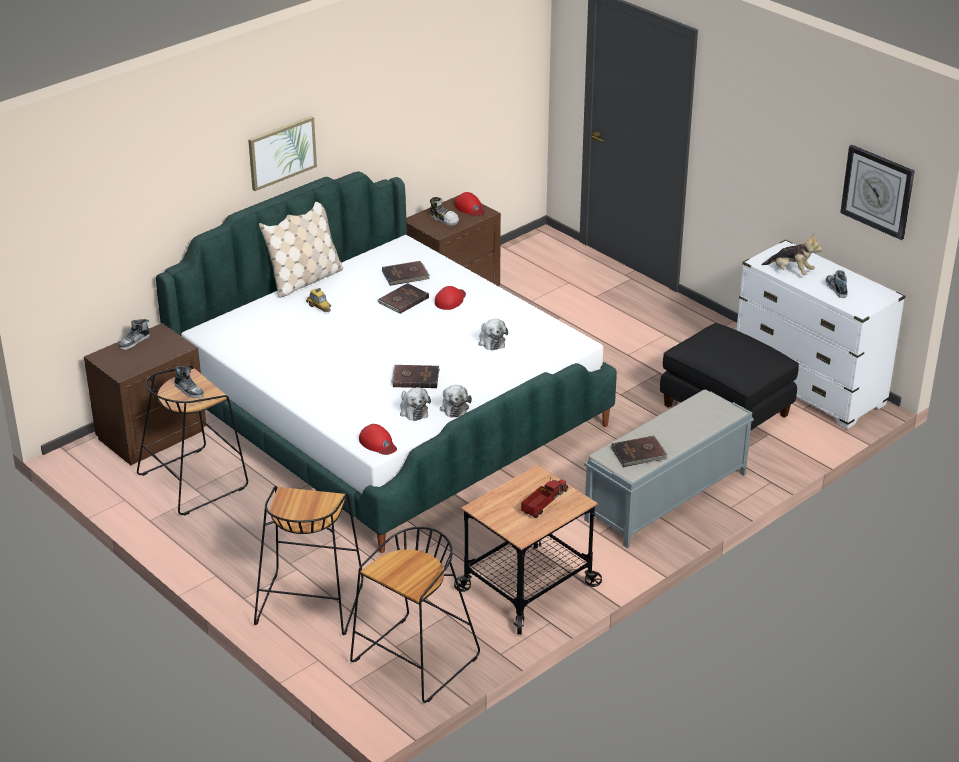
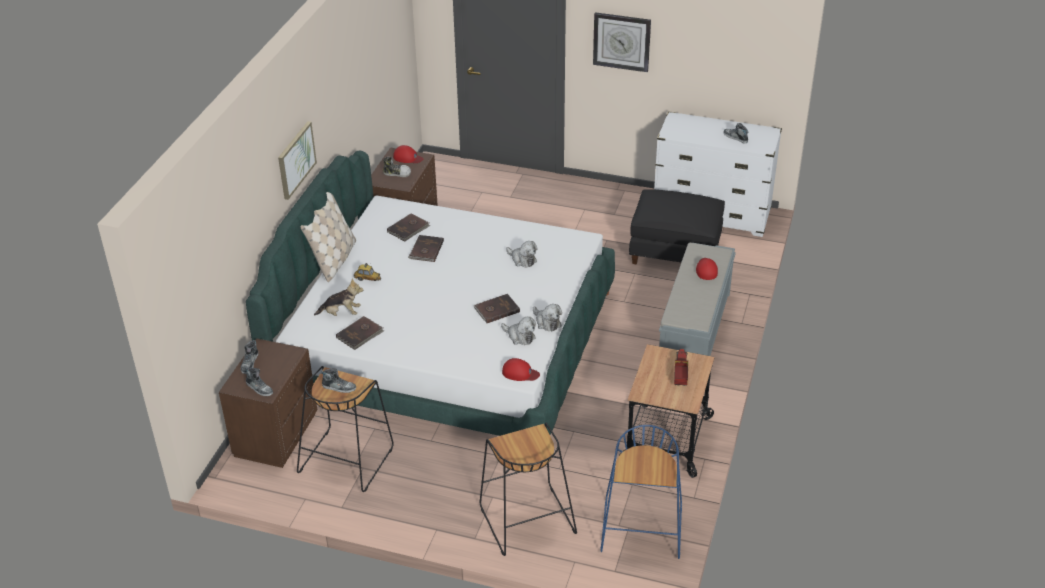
camera: 30 degrees left, 5 degrees up
black stool [350,527,480,703] -> blue stool [600,425,682,559]
red cap [435,286,466,310] -> red cap moved to [696,258,718,280]
brown book [611,436,668,467] -> brown book moved to [336,316,384,350]
plush toy [762,233,822,275] -> plush toy moved to [314,279,363,316]
wall clock [840,145,914,240] -> wall clock moved to [593,12,651,72]
none -> shoe [245,368,273,396]

